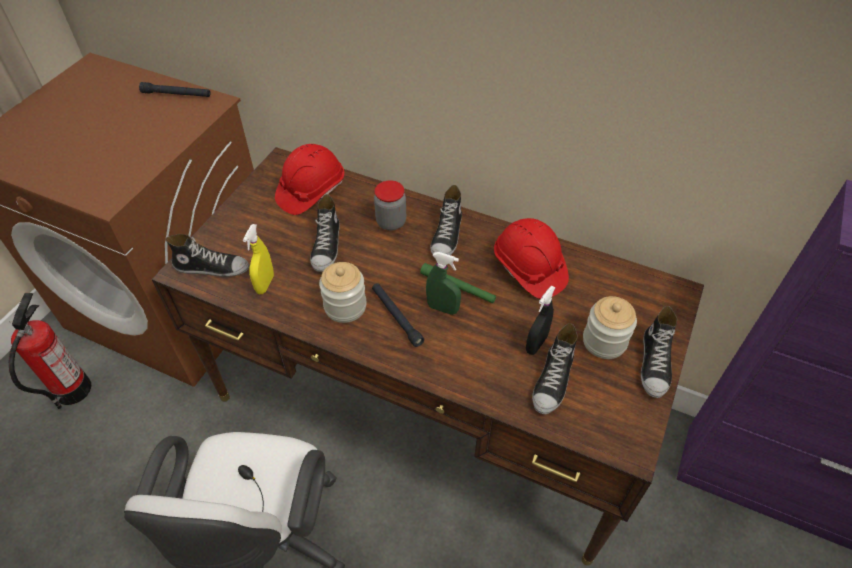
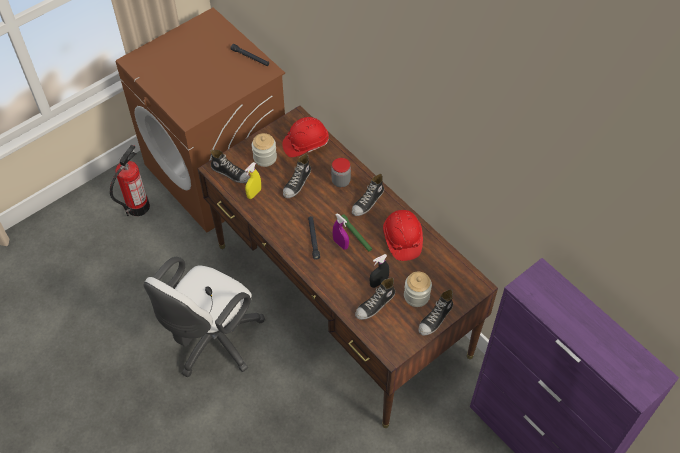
camera: 25 degrees right, 5 degrees up
jar [319,262,367,323] -> jar moved to [252,133,277,167]
green spray bottle [426,252,461,315] -> purple spray bottle [333,213,349,250]

